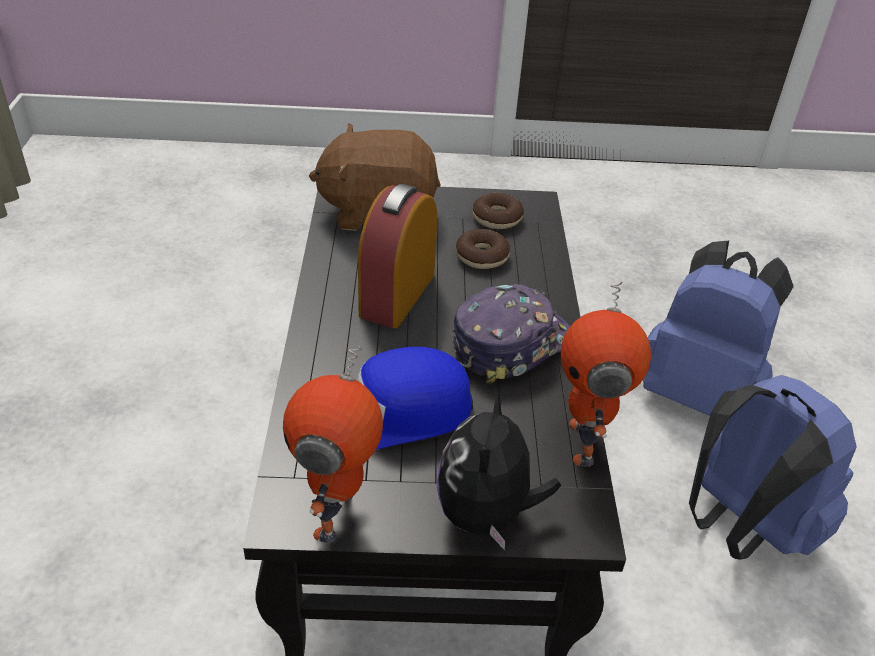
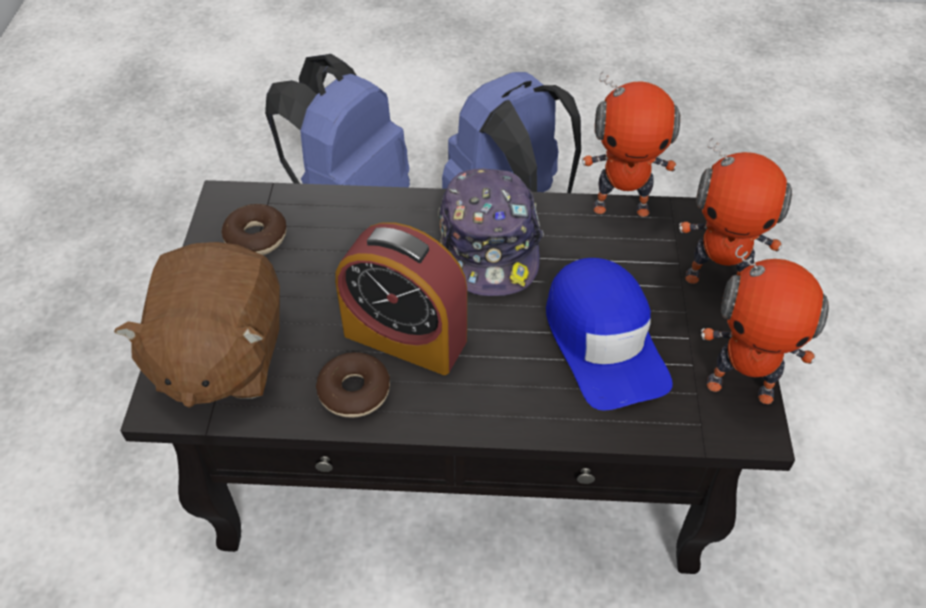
camera: 85 degrees left, 10 degrees up
plush toy [437,388,561,550] -> toy robot [679,137,792,284]
cap [452,284,570,384] -> cap turned 150 degrees counterclockwise [438,168,544,296]
donut [456,229,510,269] -> donut moved to [316,352,390,418]

